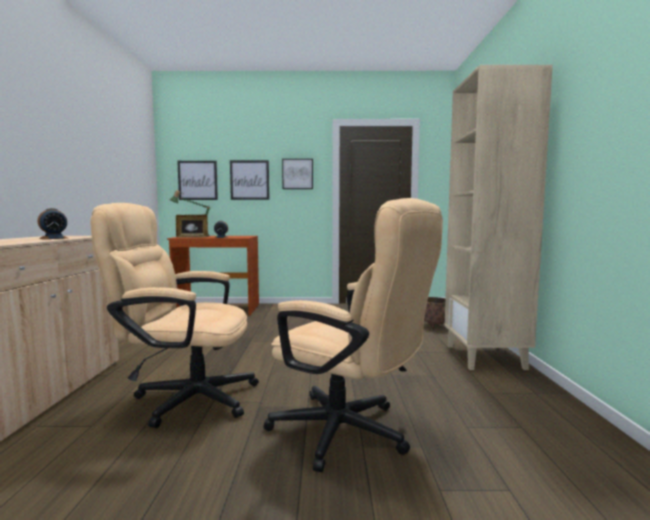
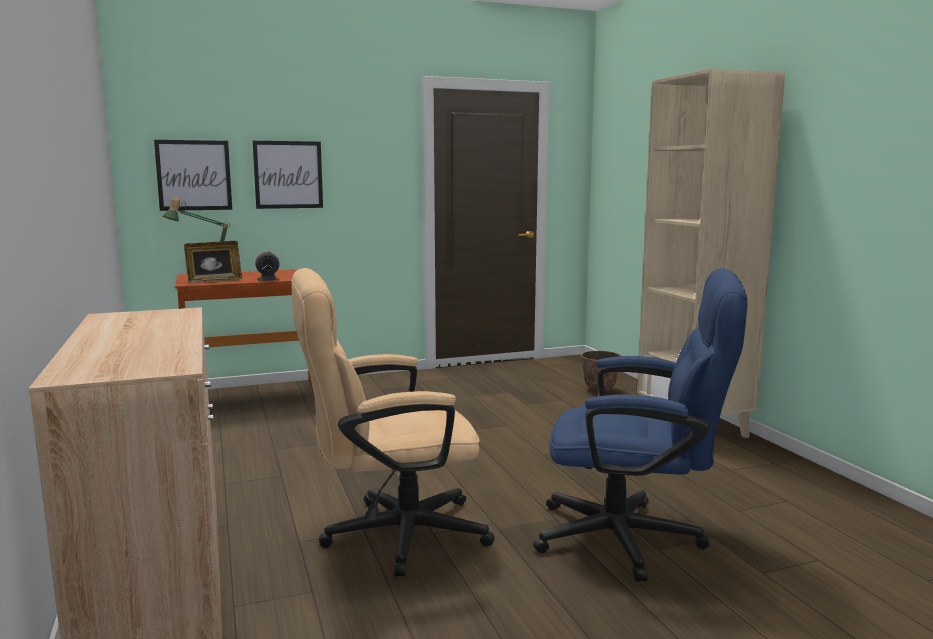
camera: 20 degrees left, 5 degrees up
alarm clock [38,208,68,239] -> none
beige office chair [264,198,443,472] -> blue office chair [533,268,748,581]
picture [282,159,313,189] -> none

